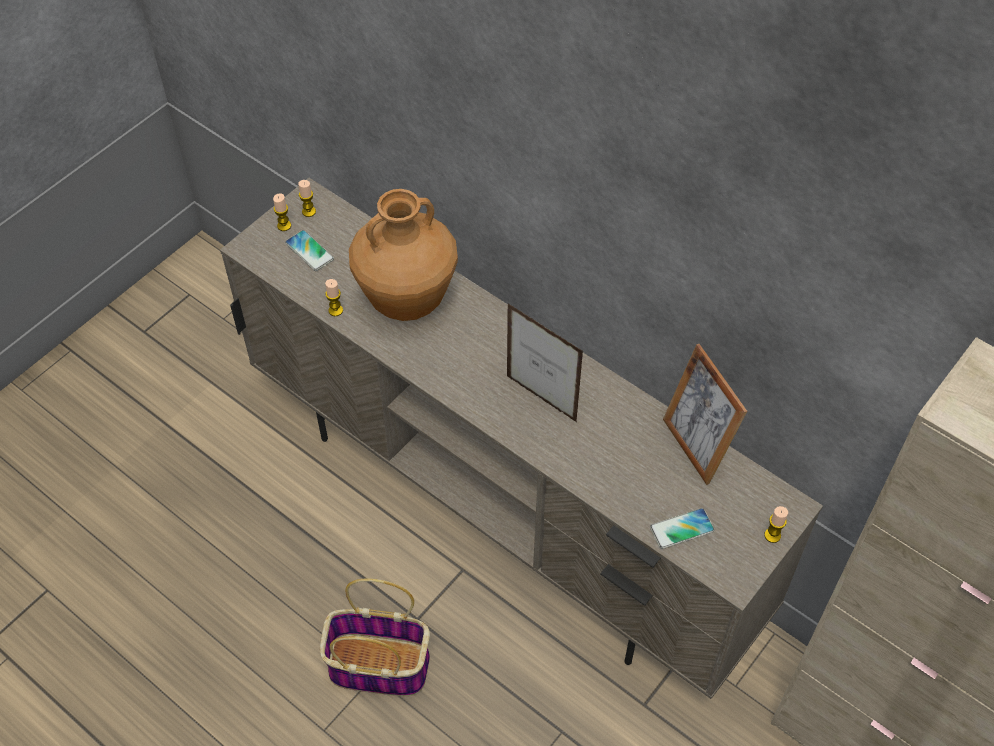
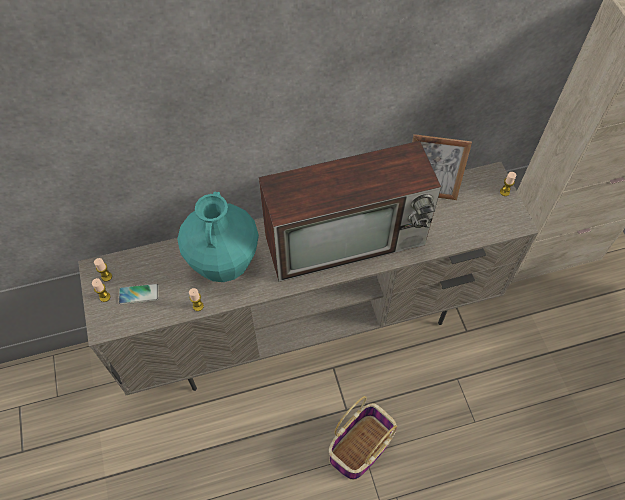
camera: 55 degrees left, 5 degrees up
brown vase [349,189,458,321] -> turquoise vase [177,191,259,282]
picture frame [507,304,583,422] -> television [259,141,441,282]
phone [650,508,715,549] -> none

